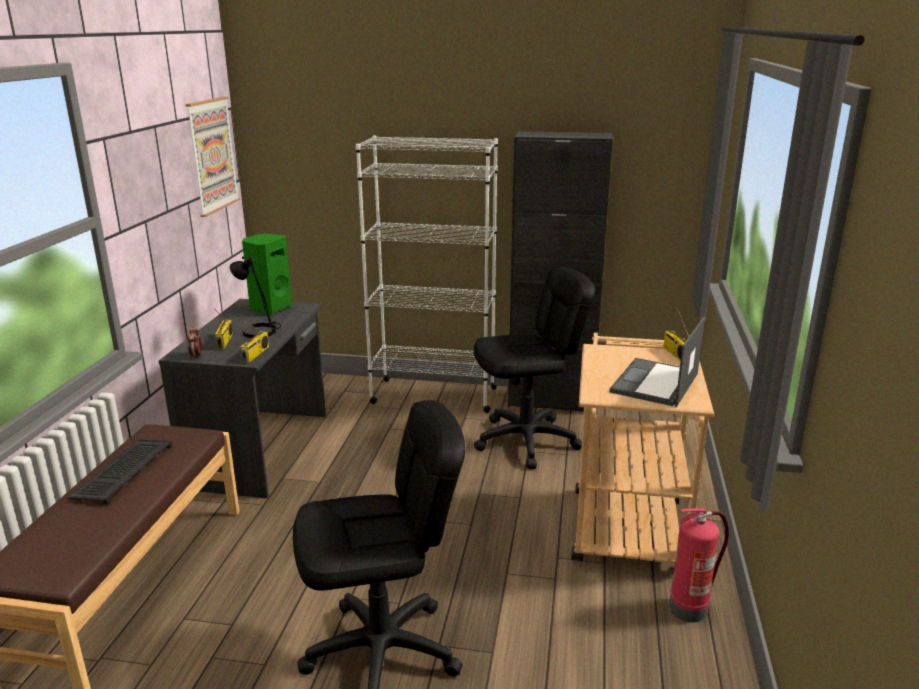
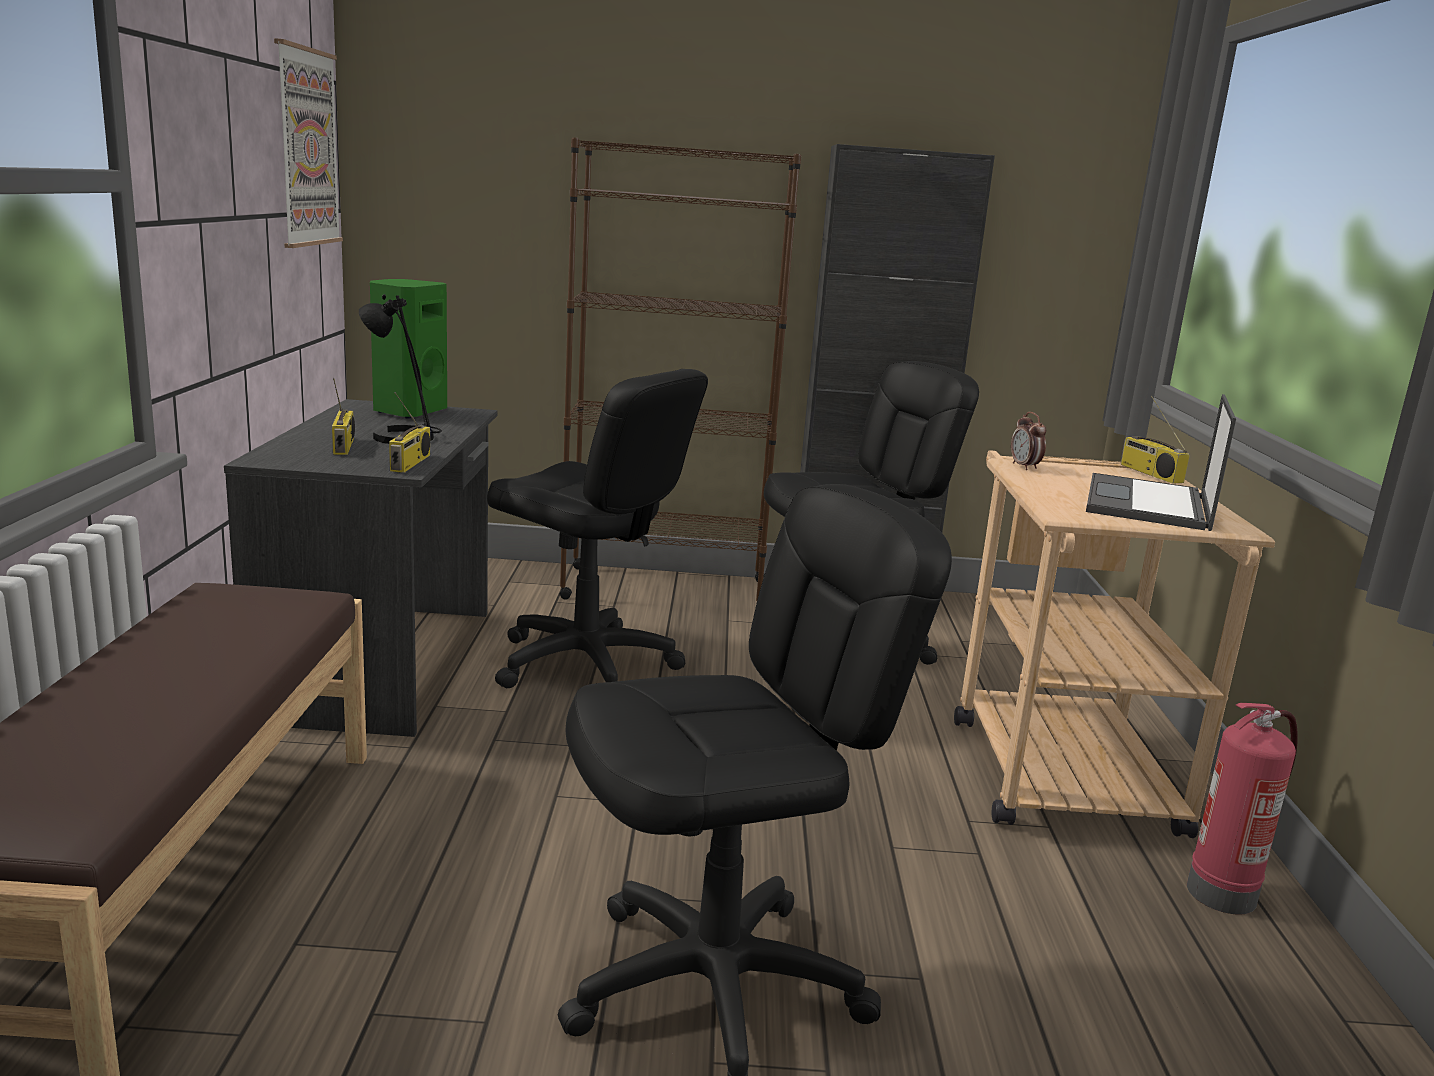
camera: 10 degrees left, 5 degrees down
keyboard [67,440,173,505] -> none
alarm clock [187,326,202,359] -> alarm clock moved to [1011,412,1046,470]
white bookcase [356,135,498,413] -> brown bookcase [559,138,801,600]
none -> black office chair [487,369,708,688]

